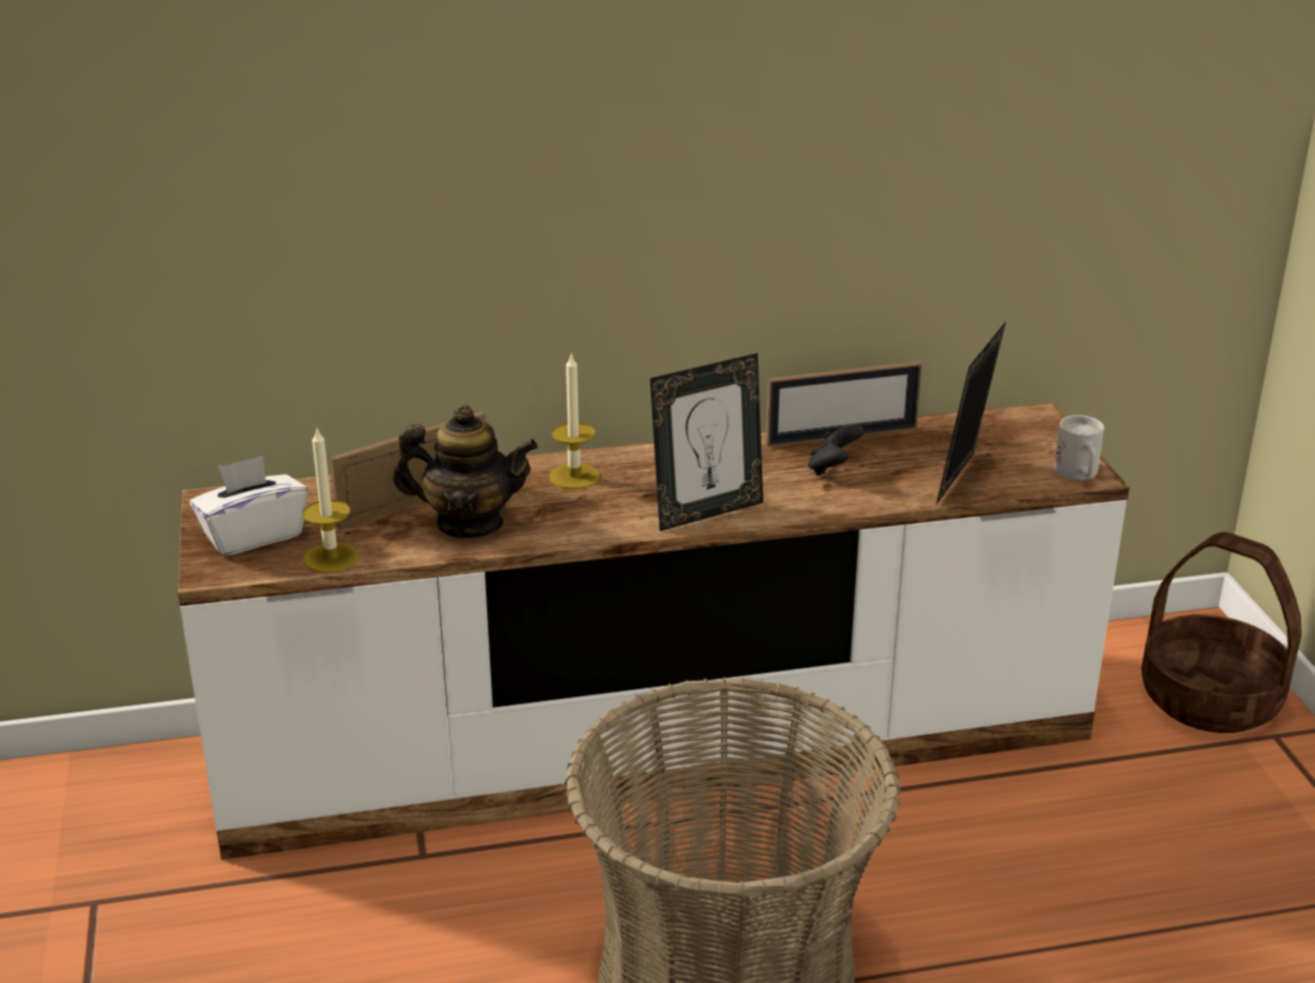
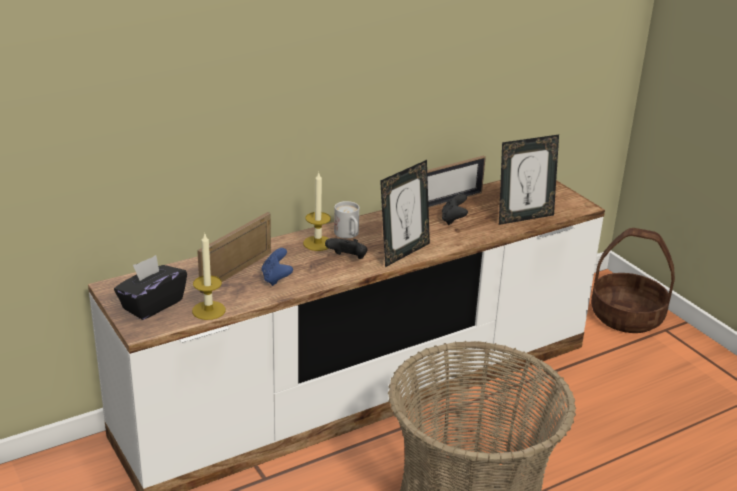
camera: 20 degrees left, 0 degrees up
white tissue box [190,456,308,556] -> black tissue box [114,255,187,320]
teapot [393,405,538,538] -> blue game controller [261,248,293,286]
picture frame [936,322,1006,505] -> picture frame turned 120 degrees counterclockwise [499,135,559,225]
white mug [1054,415,1104,480] -> white mug moved to [334,201,359,238]
none -> black game controller [325,238,367,259]

